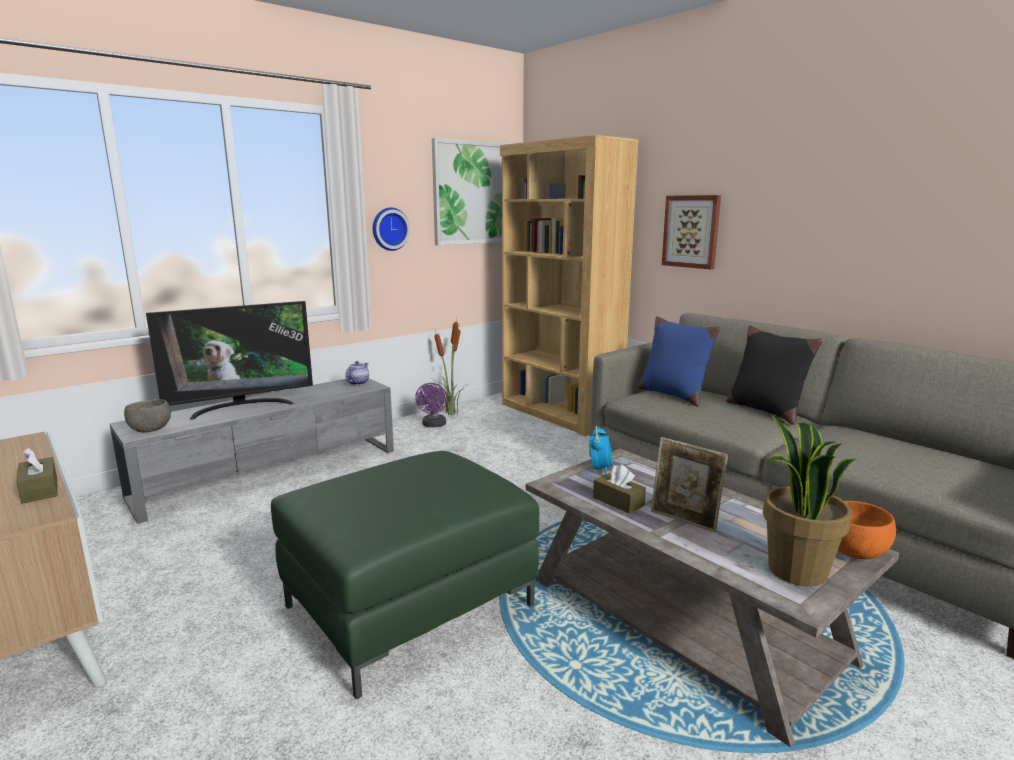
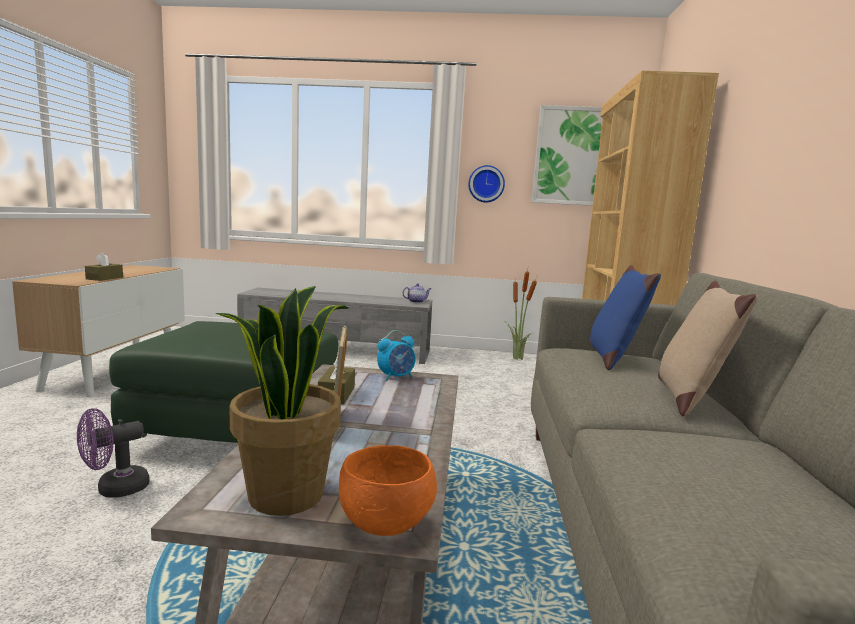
camera: 45 degrees right, 5 degrees down
grey bowl [124,399,171,433] -> none
television [146,301,313,420] -> none
purple fan [415,383,447,427] -> purple fan moved to [77,408,150,498]
picture [662,195,721,269] -> none
black pillow [726,325,822,425] -> beige pillow [658,281,758,416]

